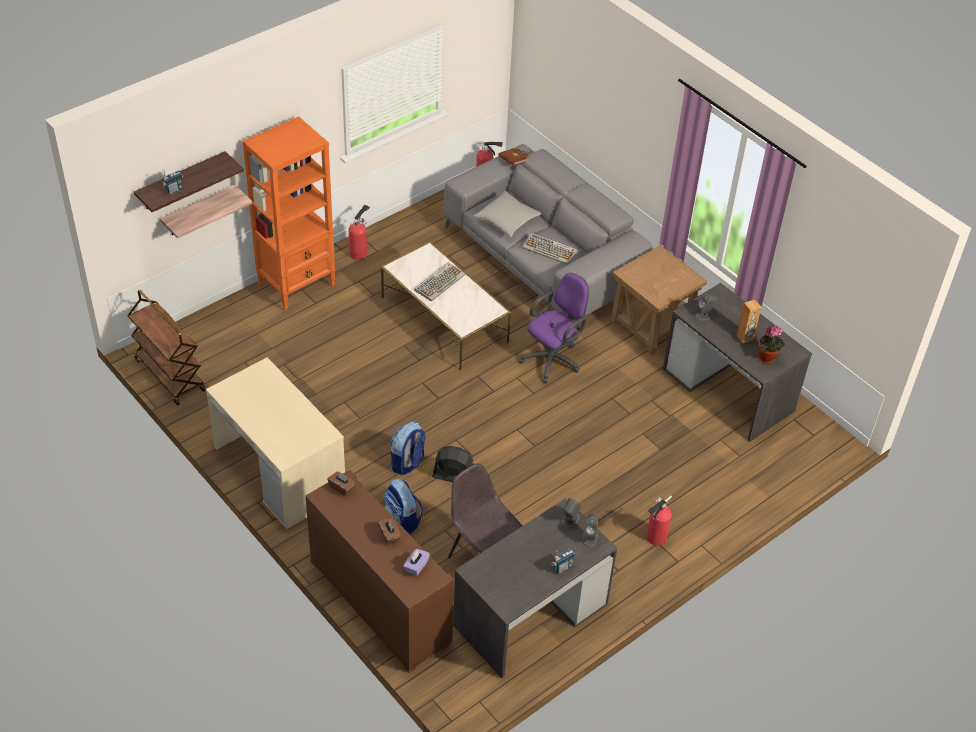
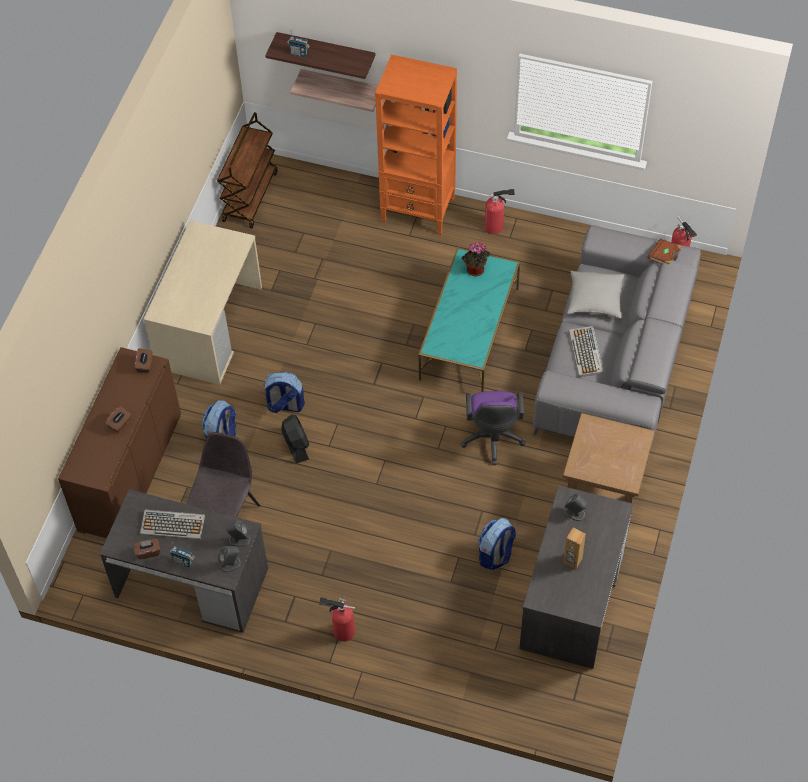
camera: 60 degrees right, 10 degrees up
white coffee table [381,241,511,371] -> turquoise coffee table [418,247,520,392]
purple tissue box [403,549,430,576] -> none
keyboard [414,262,465,302] -> keyboard moved to [140,510,205,540]
purple office chair [518,273,589,383] -> purple office chair turned 75 degrees clockwise [460,391,526,465]
potted plant [758,325,785,364] -> potted plant moved to [461,242,490,276]
none -> brown tissue box [134,539,160,560]
none -> backpack [478,518,516,570]

